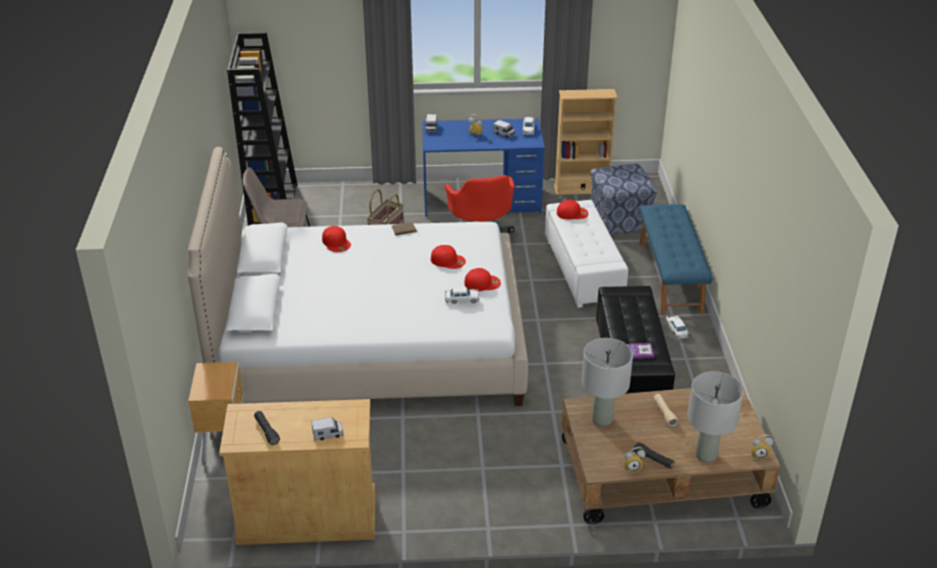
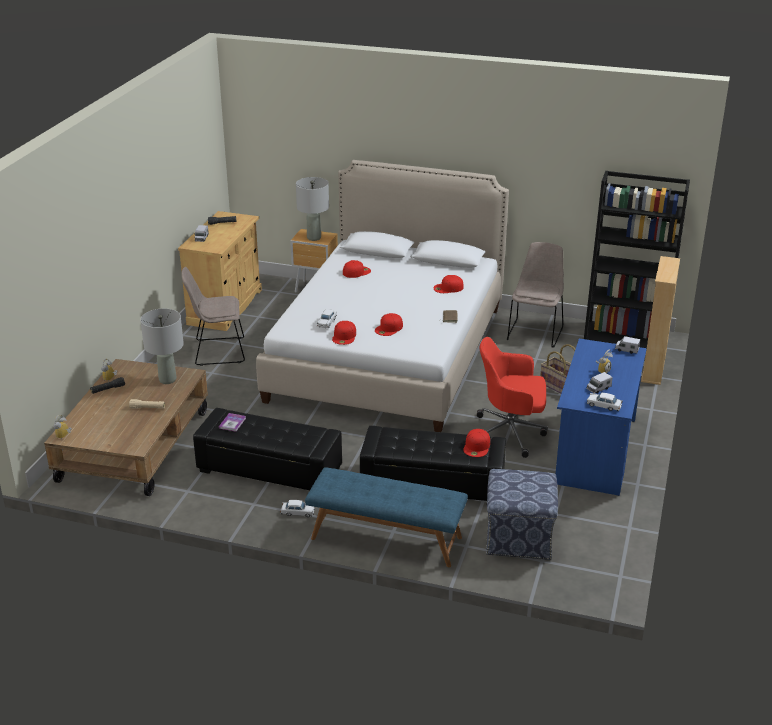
camera: 110 degrees right, 5 degrees down
white ottoman [545,200,628,308] -> black ottoman [360,426,506,501]
beige bookcase [554,89,618,195] -> beige bookcase moved to [641,256,680,385]
grey table lamp [687,371,744,463] -> grey table lamp moved to [296,177,329,241]
none -> beige chair [181,267,245,366]
none -> red cap [343,260,371,278]

